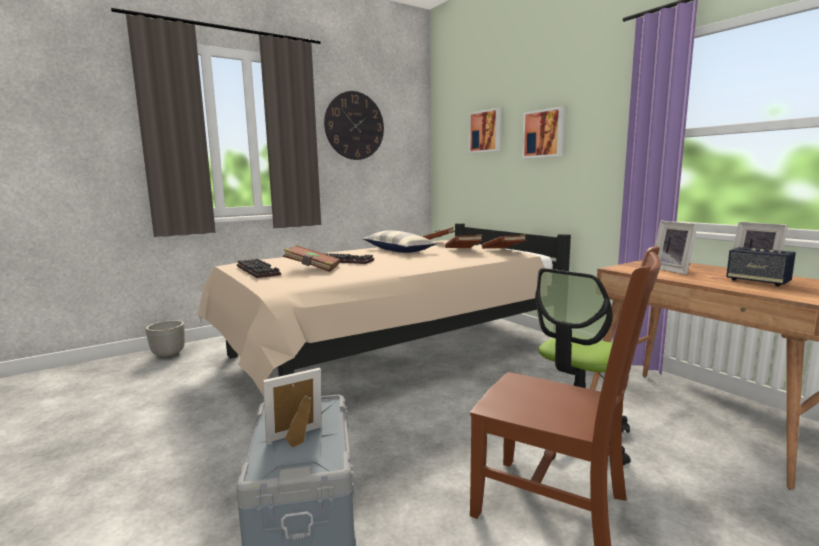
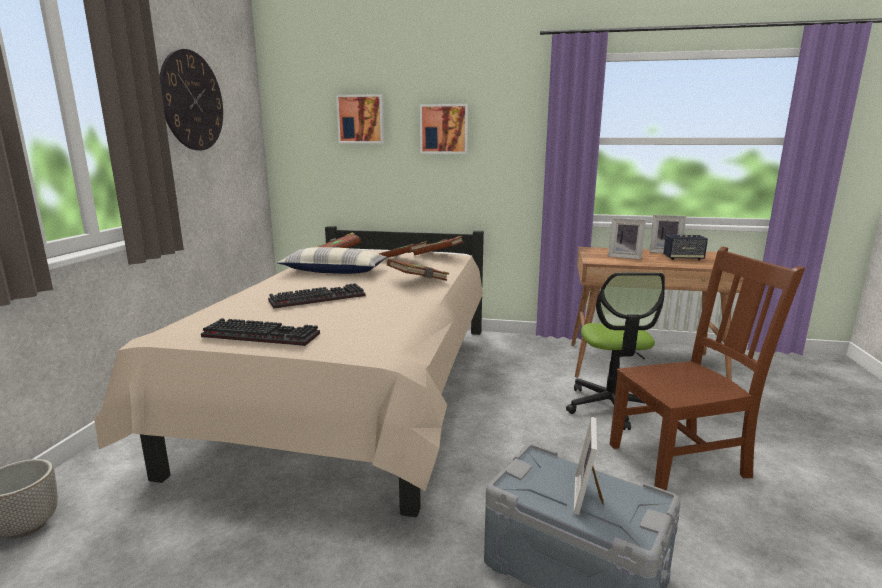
camera: 45 degrees left, 5 degrees up
brown book [283,245,340,272] -> brown book moved to [387,259,449,281]

